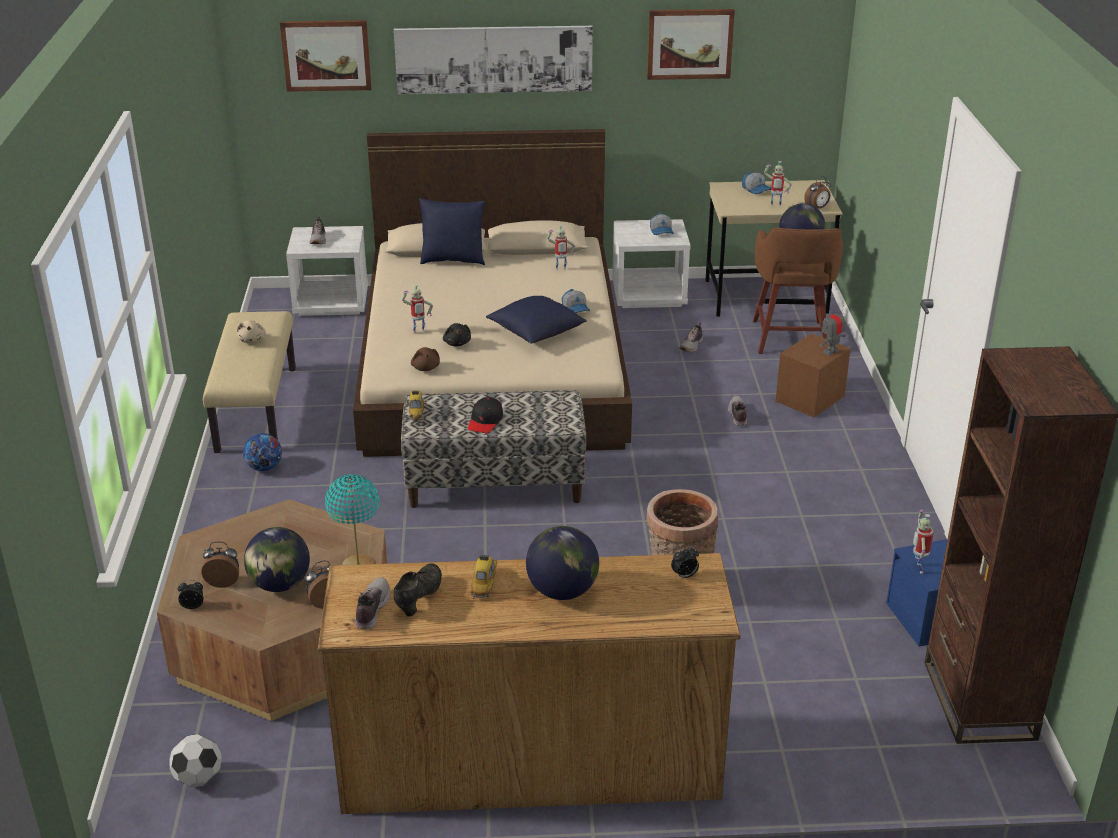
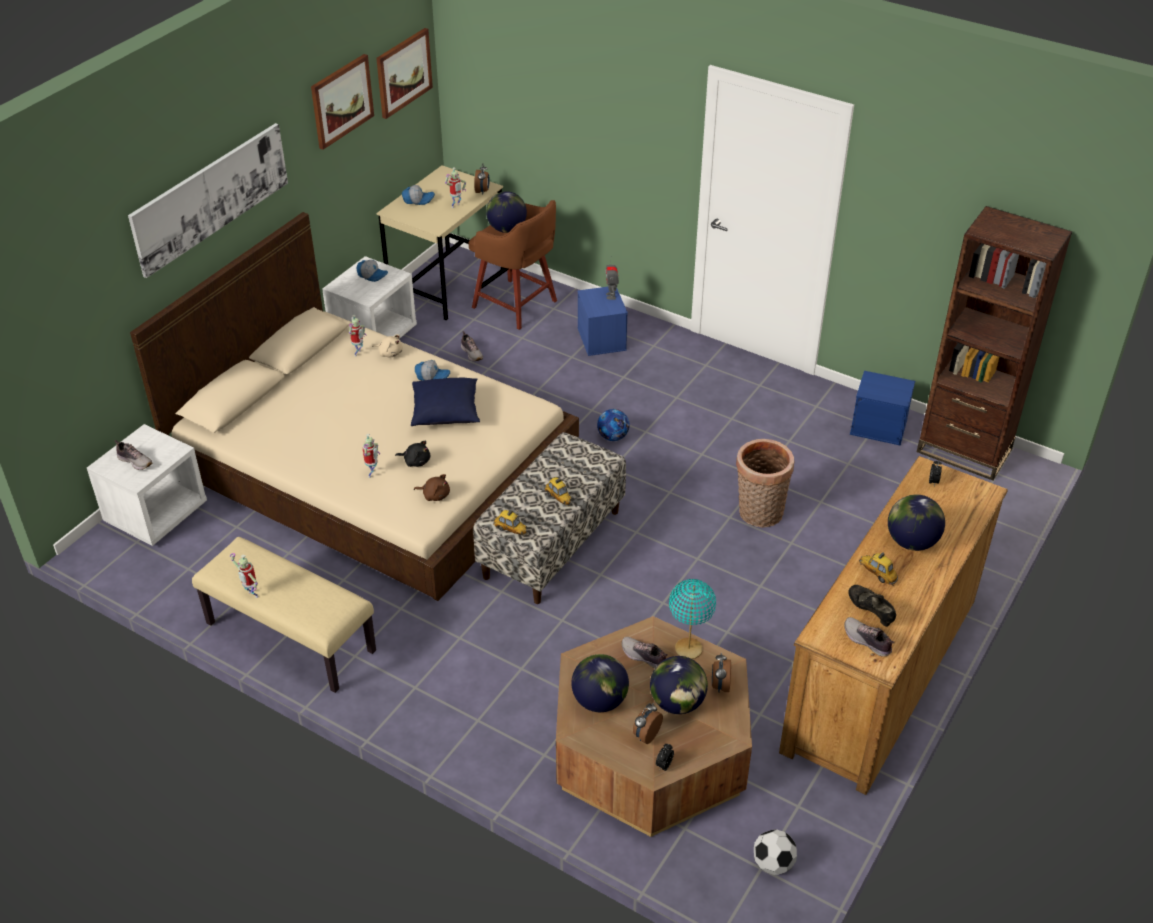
camera: 55 degrees left, 10 degrees up
beige plush toy [237,320,266,343] -> beige plush toy moved to [372,334,403,357]
football [243,433,282,471] -> football moved to [597,409,630,441]
picture [280,20,372,92] -> picture moved to [376,28,433,119]
blue pillow [419,198,485,265] -> none
black cap [468,397,503,433] -> toy car [544,477,572,507]
shoe [728,395,747,426] -> shoe moved to [621,637,668,668]
brown storage box [775,333,851,418] -> blue storage box [578,287,628,356]
toy robot [913,509,933,574] -> toy robot moved to [230,553,259,598]
none -> globe [571,654,629,712]

